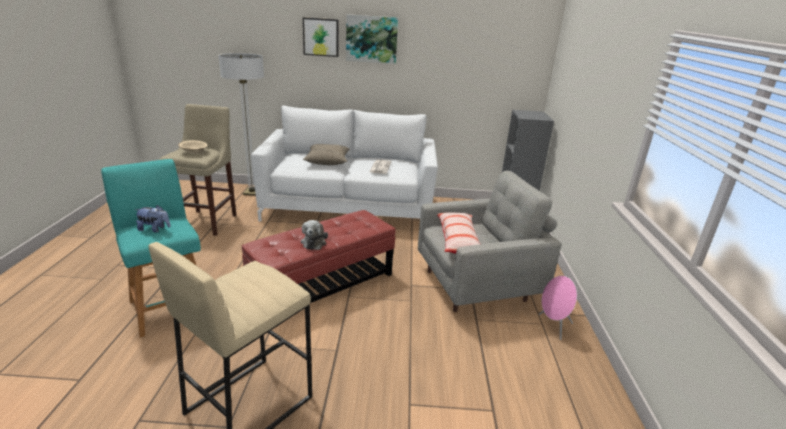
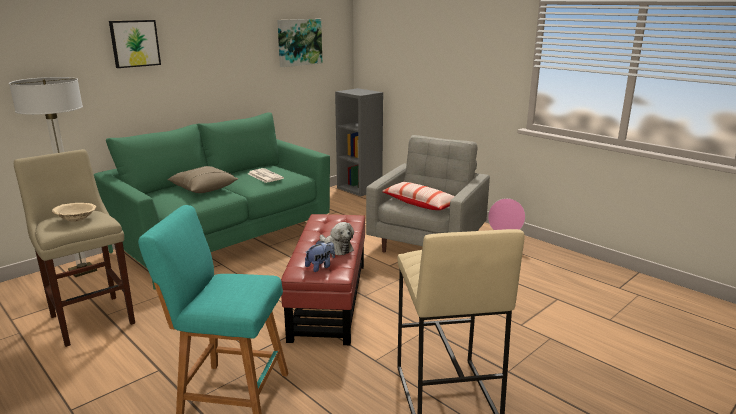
camera: 45 degrees left, 5 degrees down
plush toy [135,205,171,233] -> plush toy moved to [305,240,335,272]
white sofa [251,106,438,222] -> green sofa [94,112,330,290]
picture [346,14,398,64] -> picture moved to [277,19,322,67]

